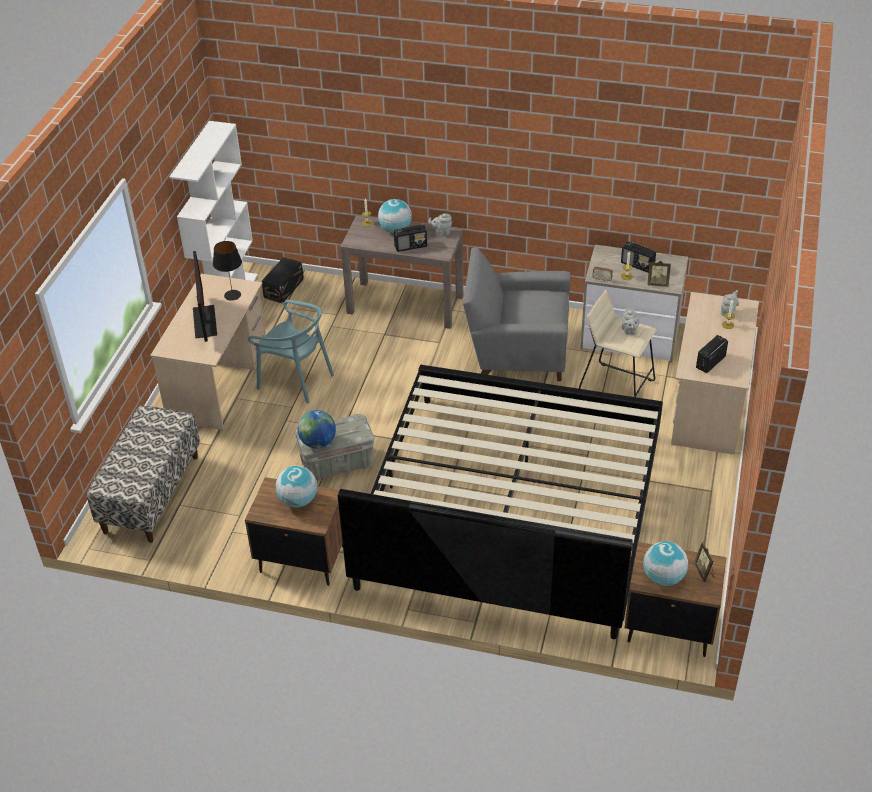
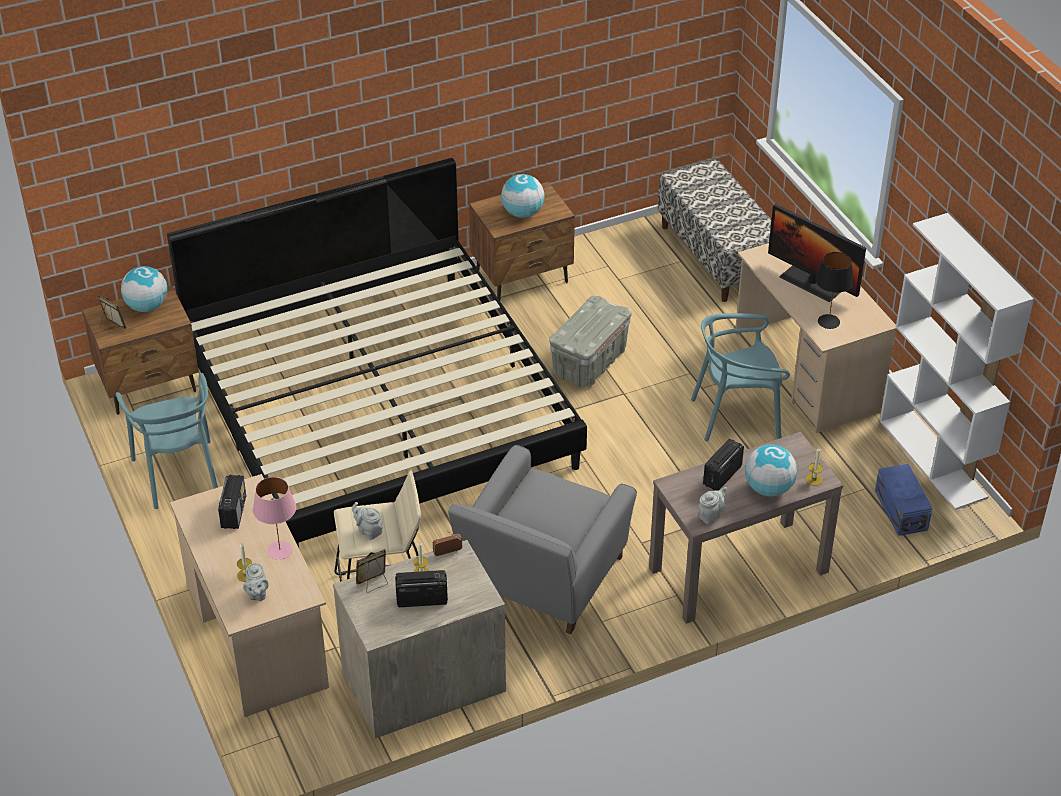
camera: 140 degrees right, 0 degrees up
black storage box [261,257,304,304] -> blue storage box [875,464,933,536]
globe [298,410,336,448] -> none
grey armchair [463,247,570,381] -> grey armchair turned 150 degrees clockwise [448,445,637,634]
none -> turquoise chair [115,373,218,509]
none -> pink table lamp [253,477,296,560]

